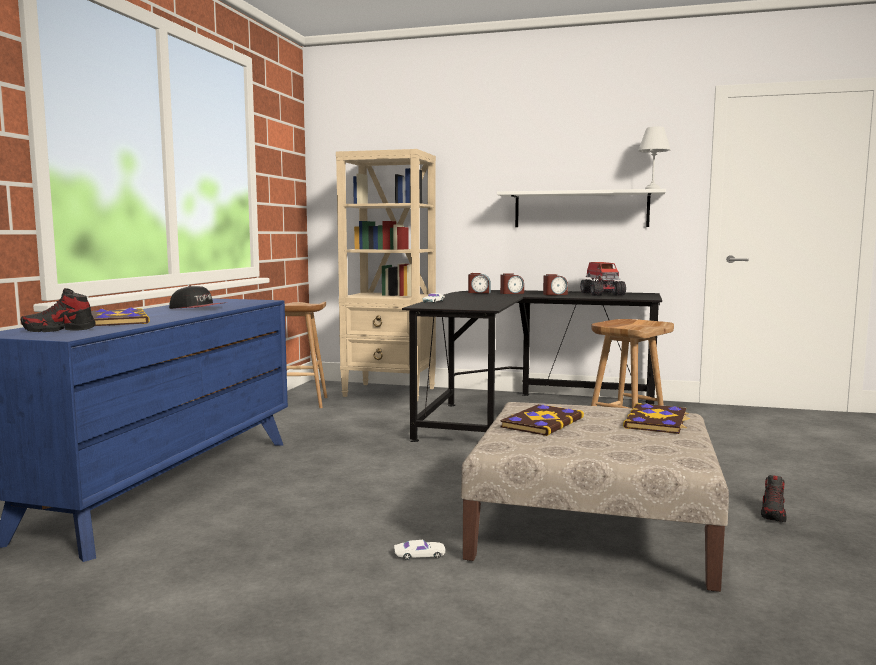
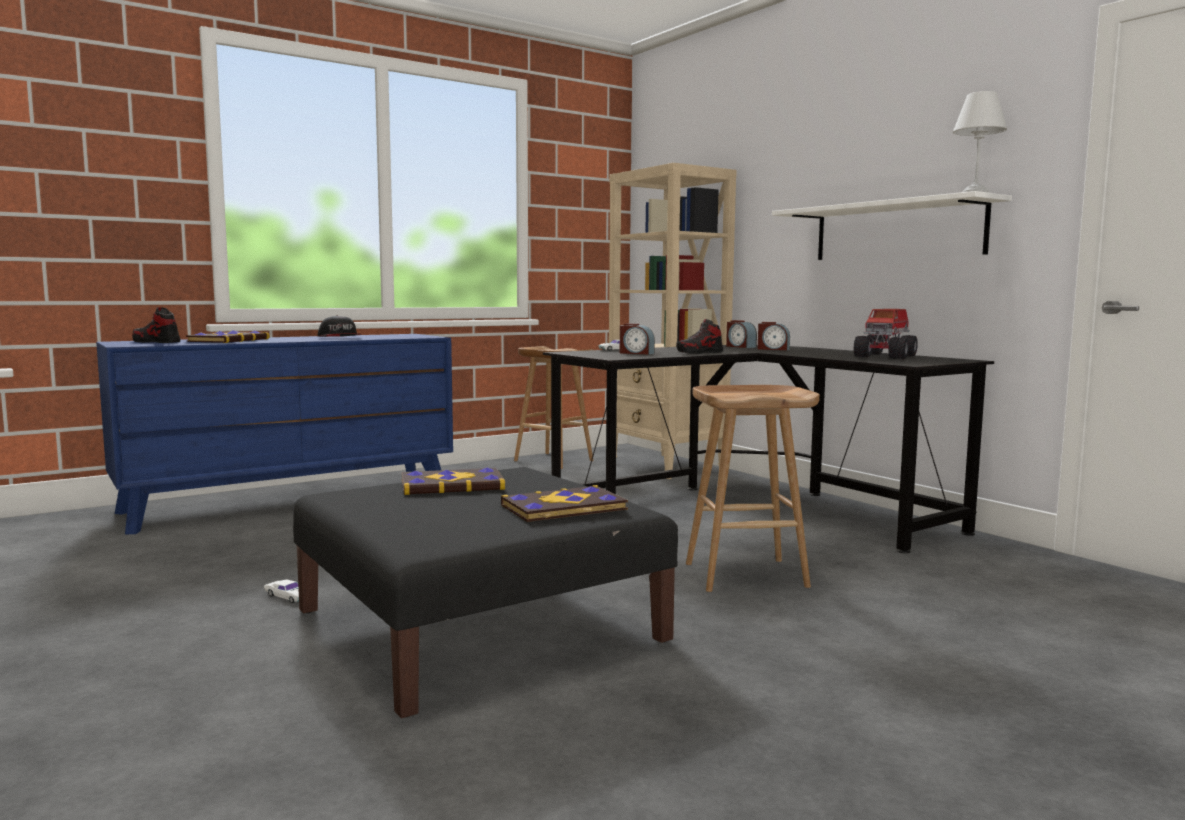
camera: 40 degrees right, 0 degrees up
beige ottoman [461,402,729,592] -> black ottoman [293,467,678,718]
alarm clock [543,274,568,295] -> alarm clock moved to [620,324,655,355]
shoe [761,475,787,522] -> shoe moved to [676,319,723,354]

